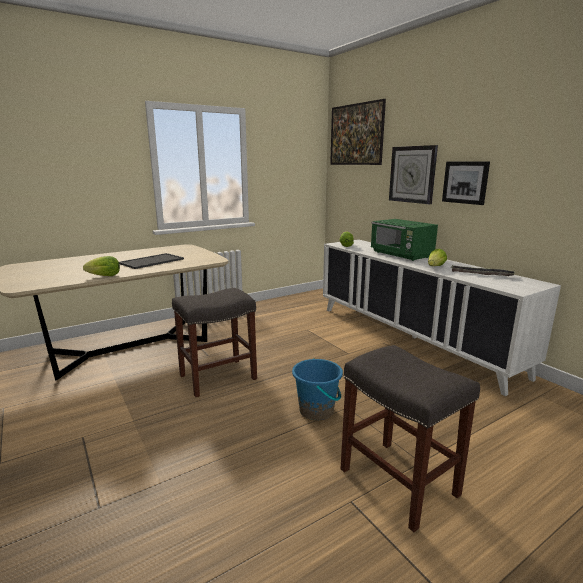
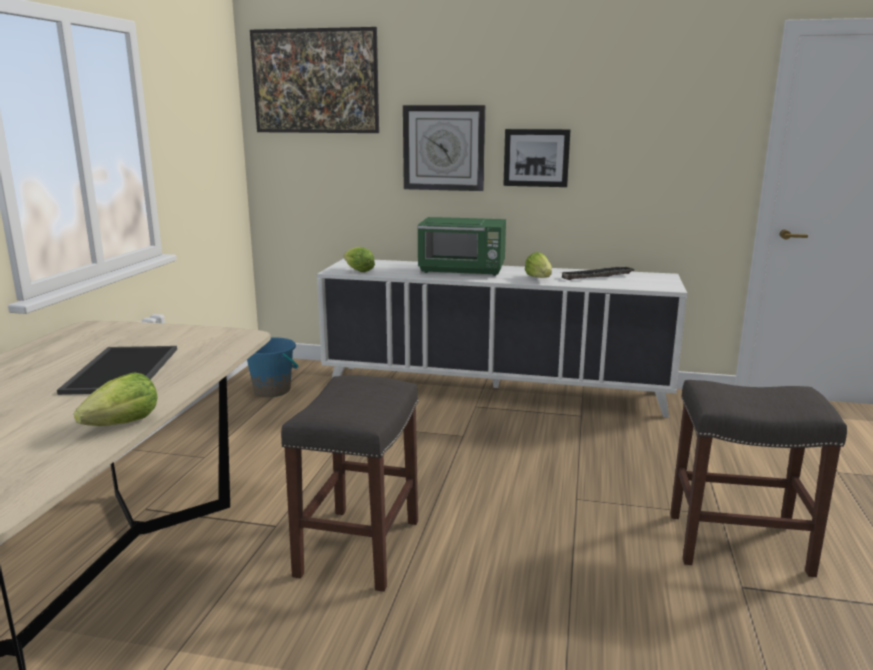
camera: 45 degrees left, 0 degrees up
blue bucket [292,359,343,421] -> blue bucket moved to [247,338,298,397]

